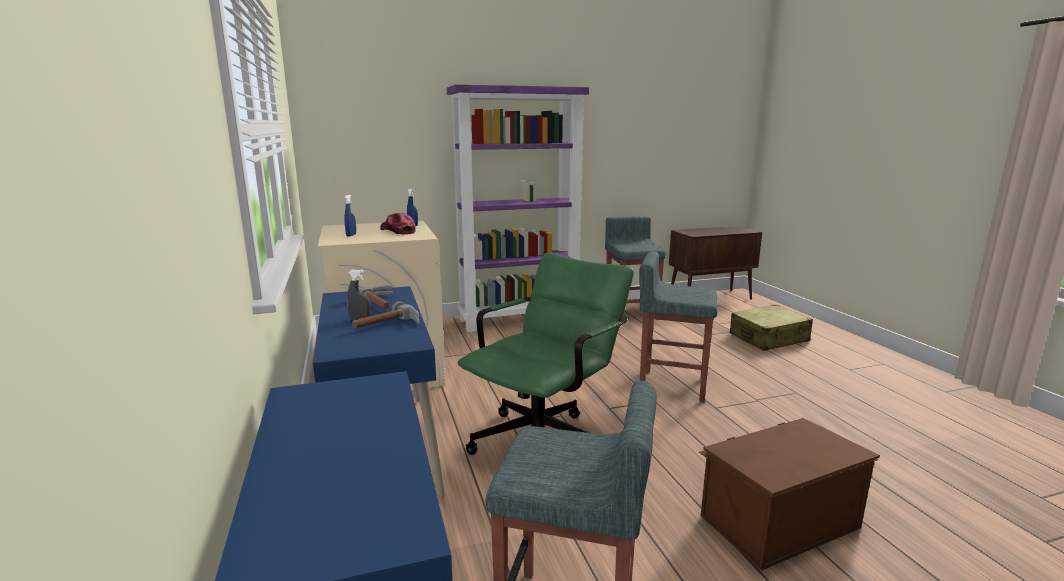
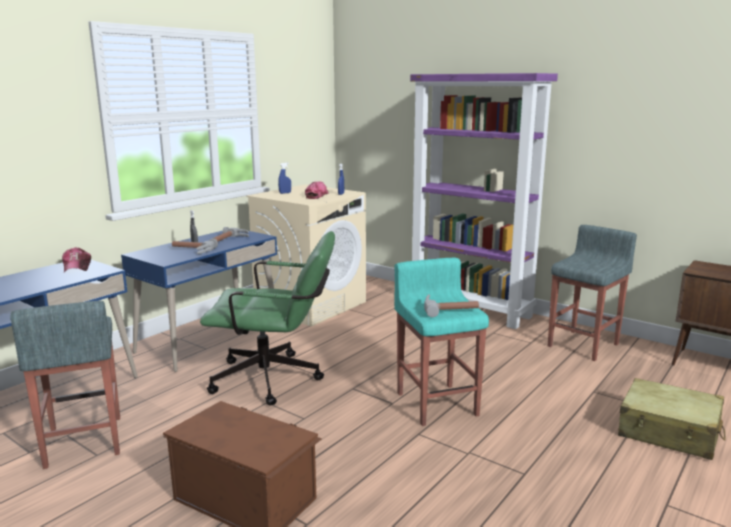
camera: 55 degrees right, 0 degrees up
grey stool [639,251,718,402] -> turquoise stool [394,258,489,426]
none -> cap [62,247,91,272]
none -> hammer [424,294,479,317]

